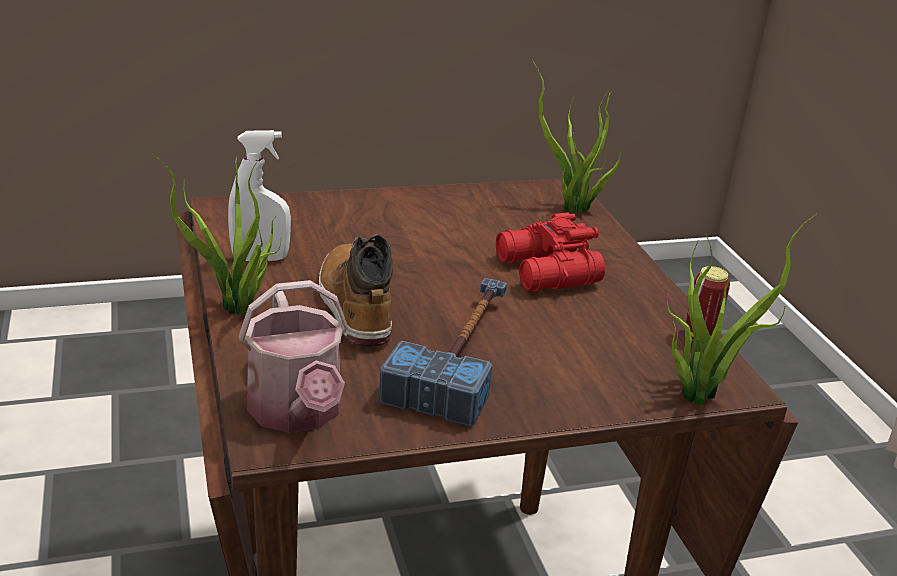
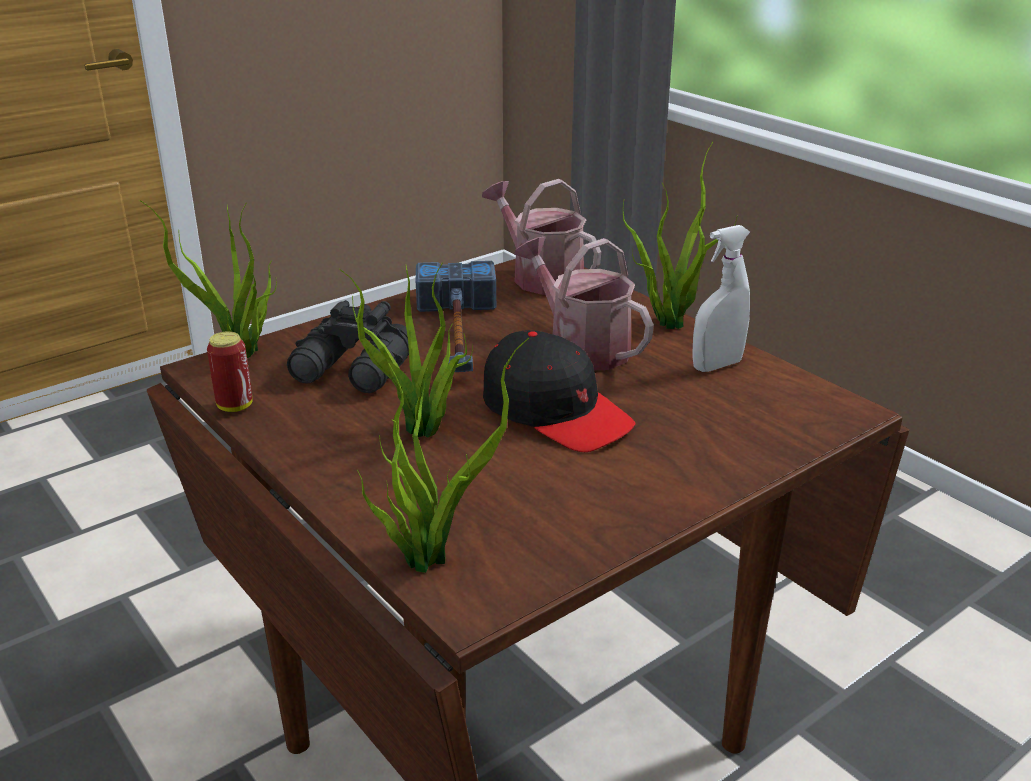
camera: 160 degrees right, 0 degrees up
boot [319,234,393,347] -> watering can [514,237,654,370]
red binoculars [496,212,605,291] -> potted plant [339,262,473,438]
none -> black binoculars [287,300,409,393]
none -> black cap [483,330,635,452]

